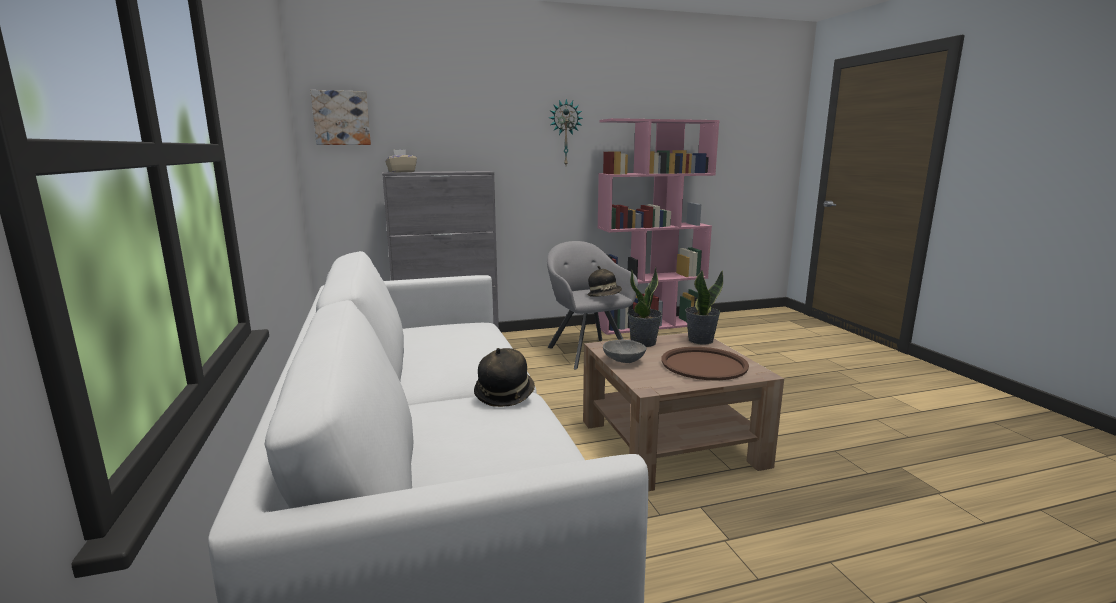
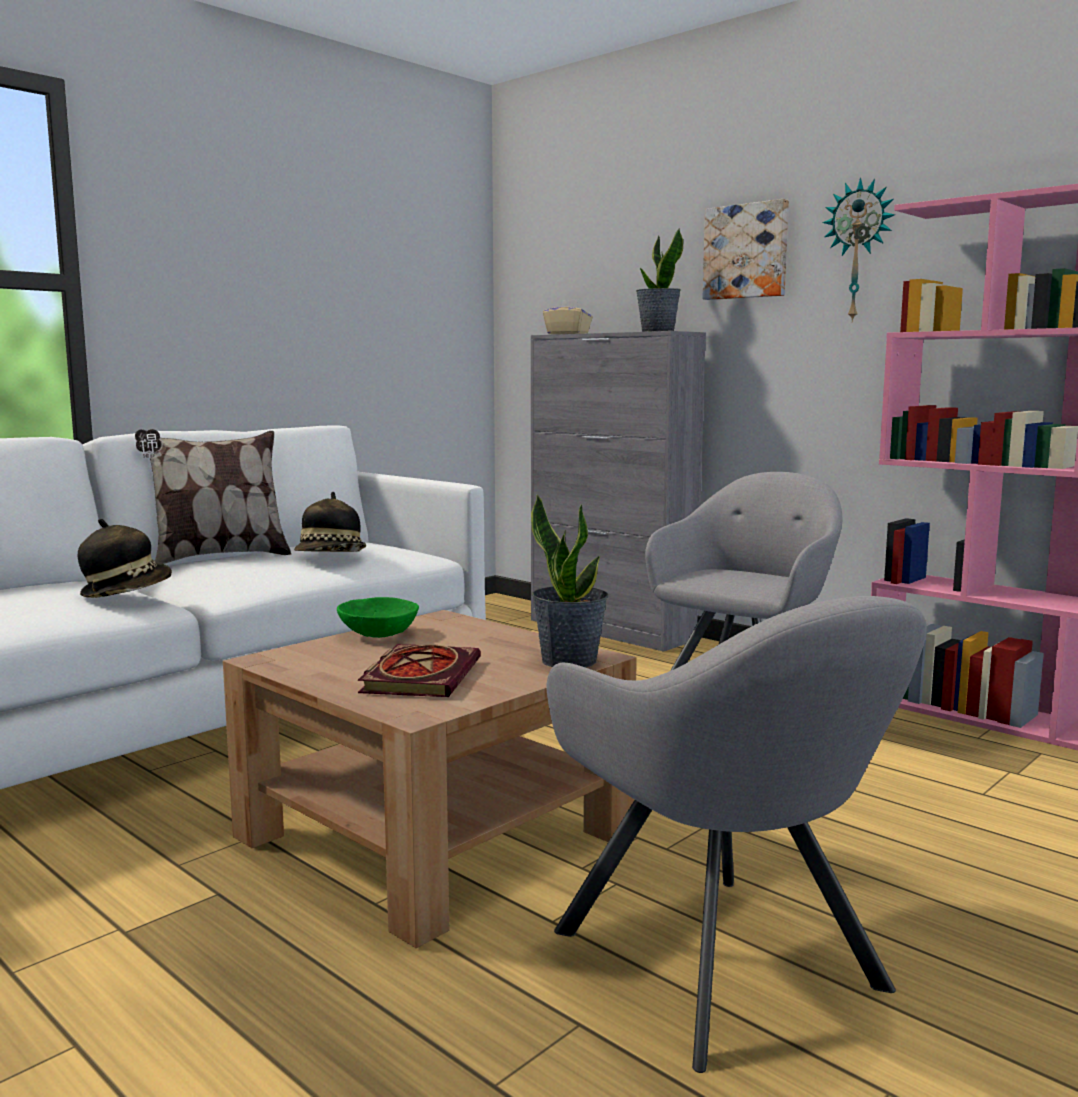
camera: 60 degrees right, 5 degrees down
picture [311,90,371,145] -> picture moved to [703,199,789,300]
hat [588,266,622,297] -> hat moved to [294,492,366,552]
grey bowl [603,340,647,363] -> green bowl [337,597,419,638]
potted plant [627,267,662,347] -> potted plant moved to [636,228,683,332]
brown tray [661,347,749,381] -> book [358,644,481,697]
none -> pillow [135,429,291,564]
none -> grey armchair [546,596,927,1073]

